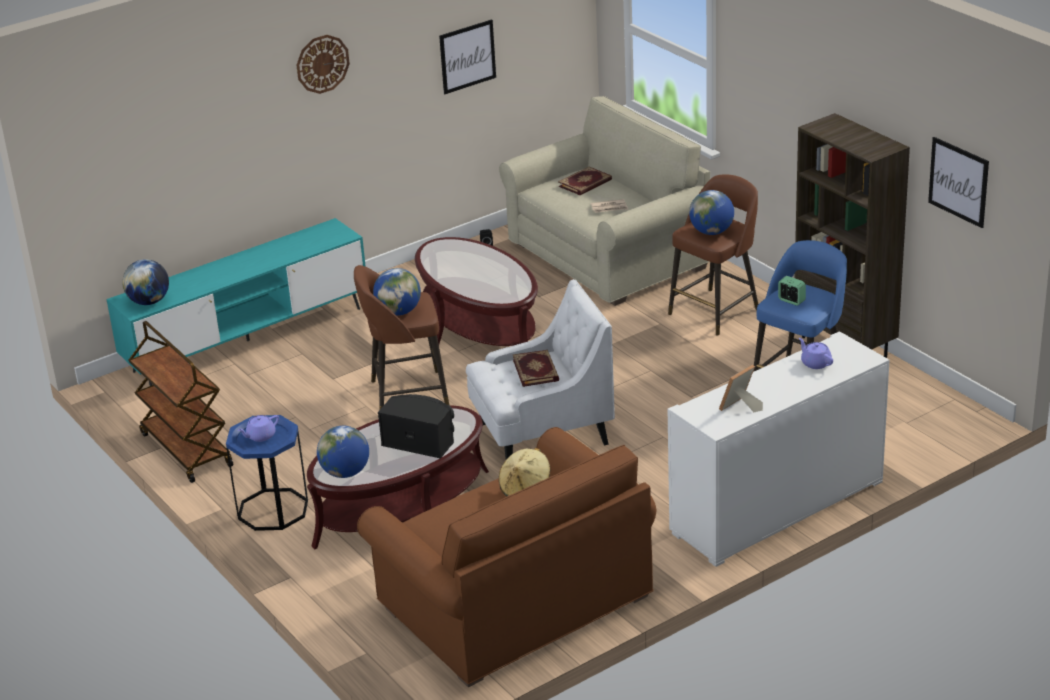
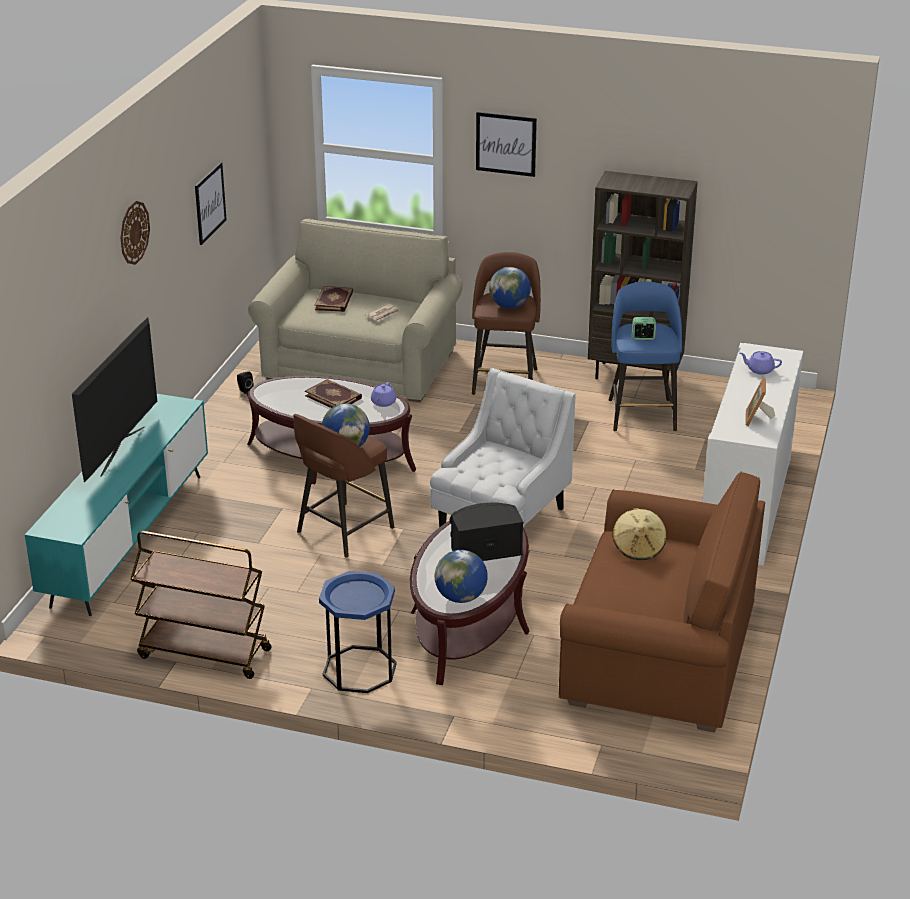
camera: 40 degrees left, 0 degrees up
globe [122,259,169,305] -> none
purple teapot [237,415,279,442] -> purple teapot moved to [371,382,397,407]
book [513,350,559,387] -> book moved to [305,379,362,408]
picture [928,137,989,228] -> picture moved to [476,112,537,177]
none -> television [72,318,157,482]

